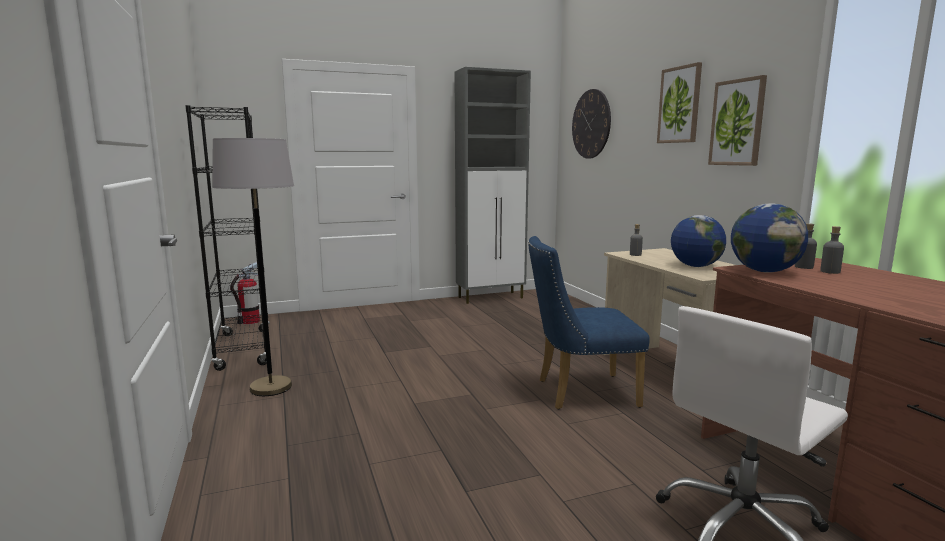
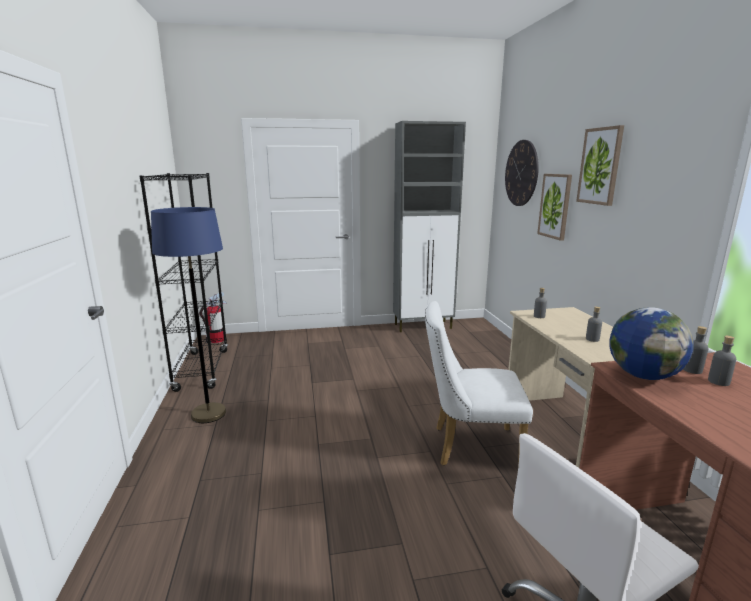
camera: 10 degrees right, 5 degrees up
grey floor lamp [212,138,294,396] -> blue floor lamp [151,207,226,423]
blue chair [528,236,650,409] -> white chair [425,301,533,466]
globe [671,215,726,267] -> grey bottle [586,307,602,342]
picture [708,75,767,166] -> picture moved to [537,174,572,241]

